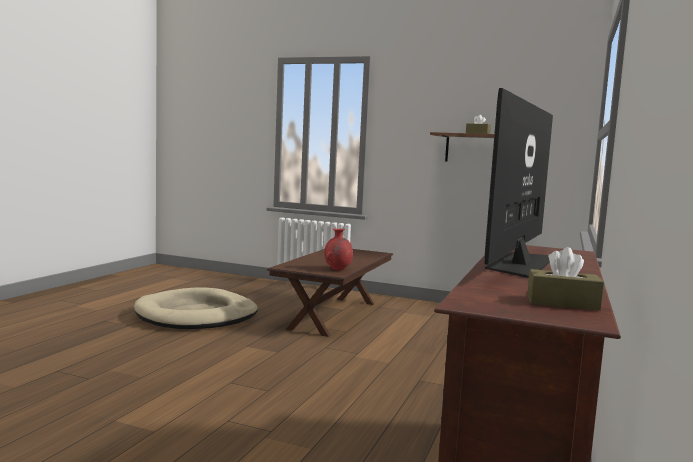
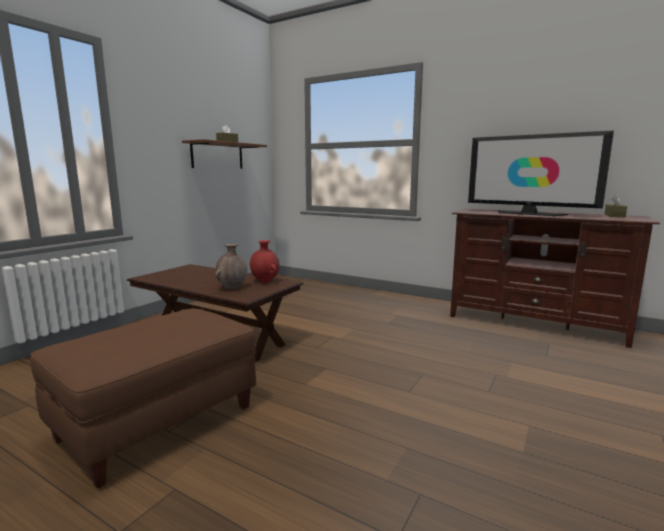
camera: 80 degrees left, 5 degrees up
beige dog bed [134,287,258,329] -> brown ottoman [30,308,256,489]
none -> brown vase [215,244,247,289]

